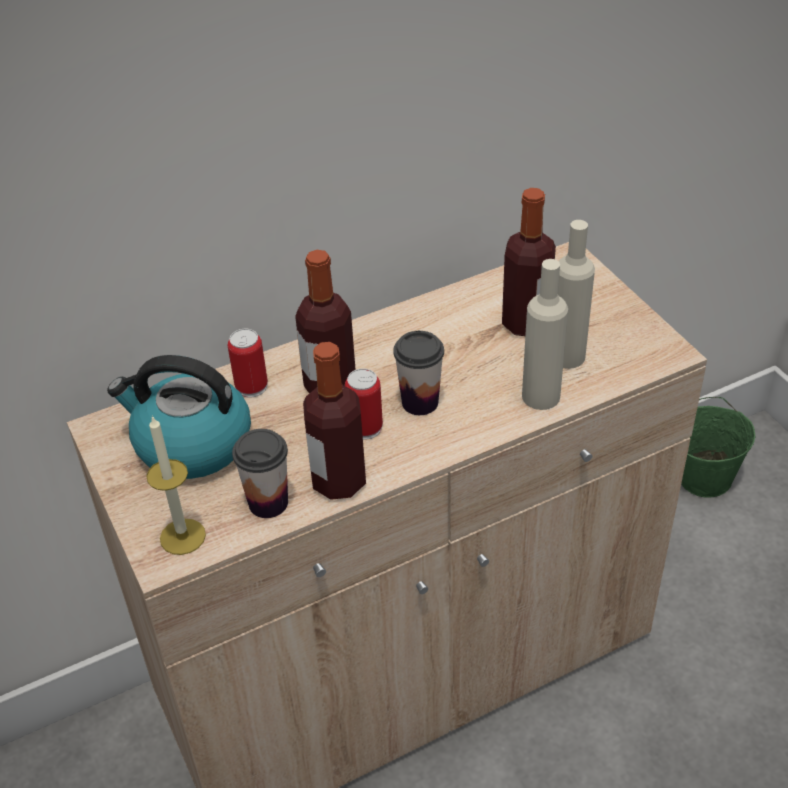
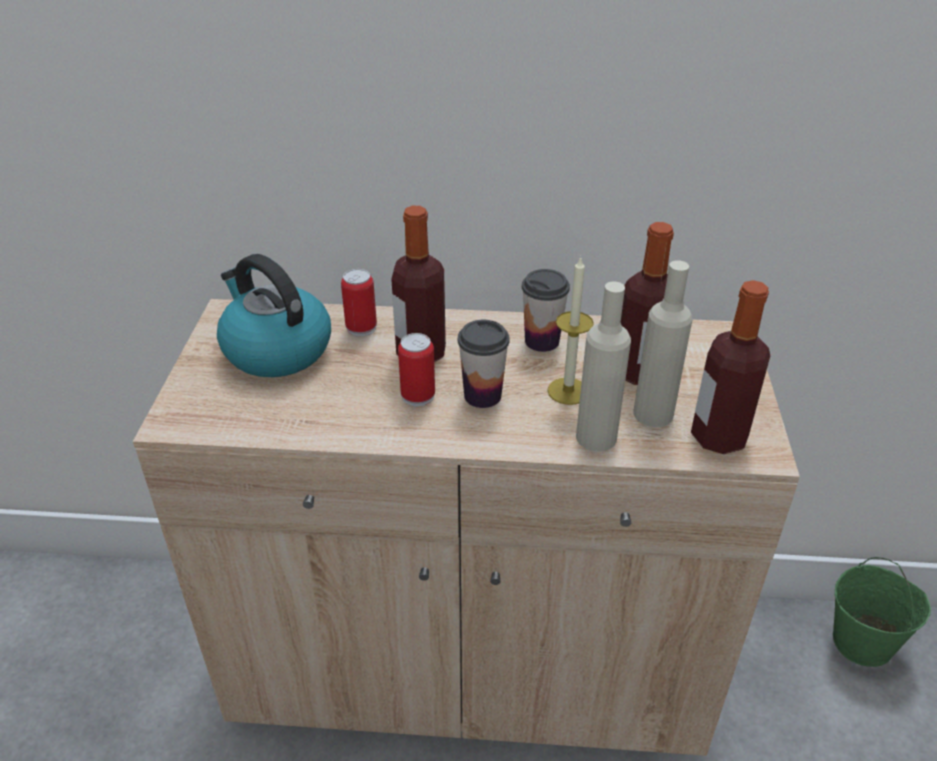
camera: 30 degrees right, 5 degrees down
candle [146,415,206,555] -> candle moved to [547,256,594,405]
cup [232,429,288,518] -> cup moved to [522,269,570,352]
bottle [303,342,366,500] -> bottle moved to [691,280,770,454]

